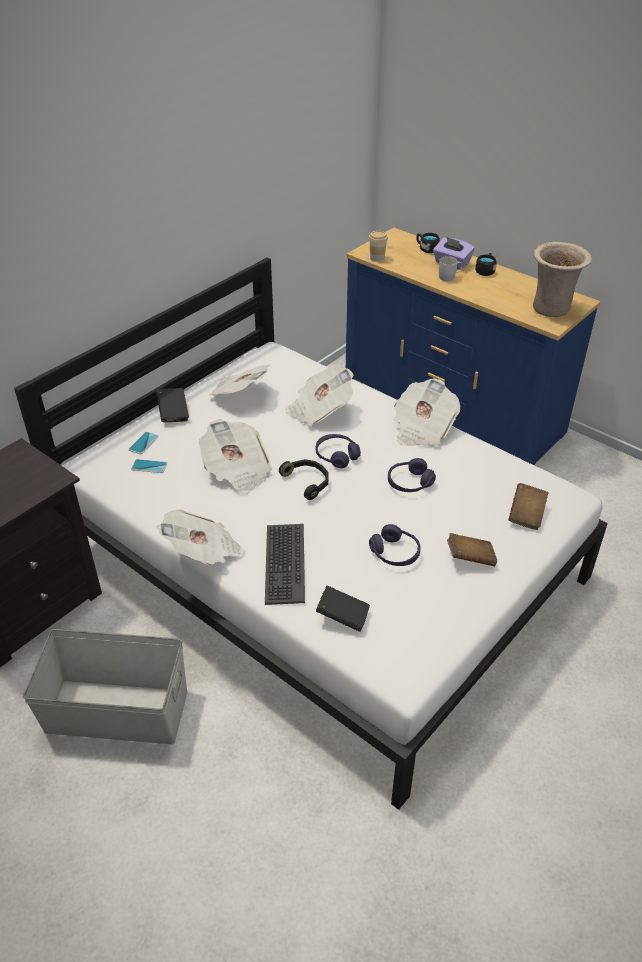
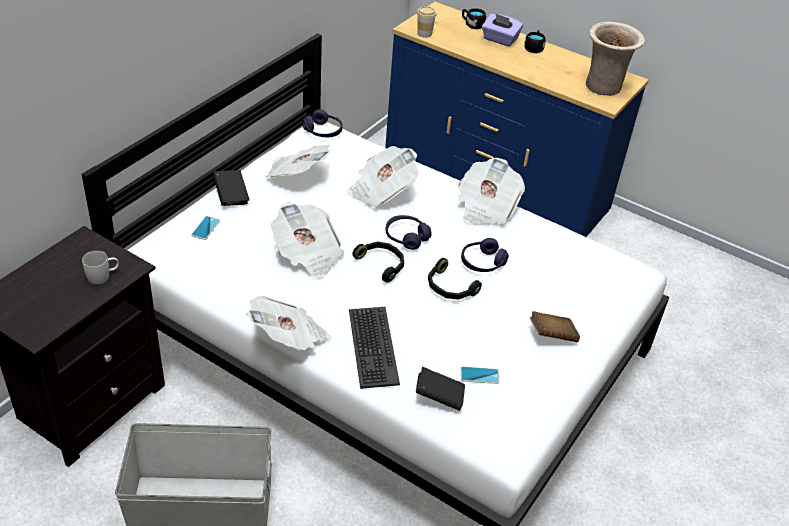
camera: 10 degrees left, 0 degrees up
phone [131,459,167,473] -> phone moved to [460,366,499,384]
purple headphones [369,524,421,566] -> purple headphones moved to [302,109,343,137]
white mug [439,256,463,282] -> white mug moved to [82,251,119,284]
brown book [508,483,548,530] -> none
none -> black headphones [428,258,482,300]

